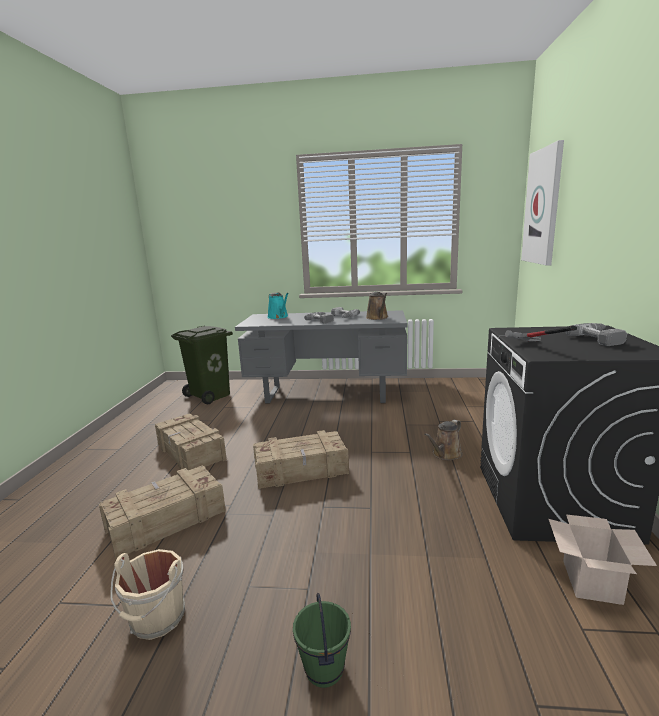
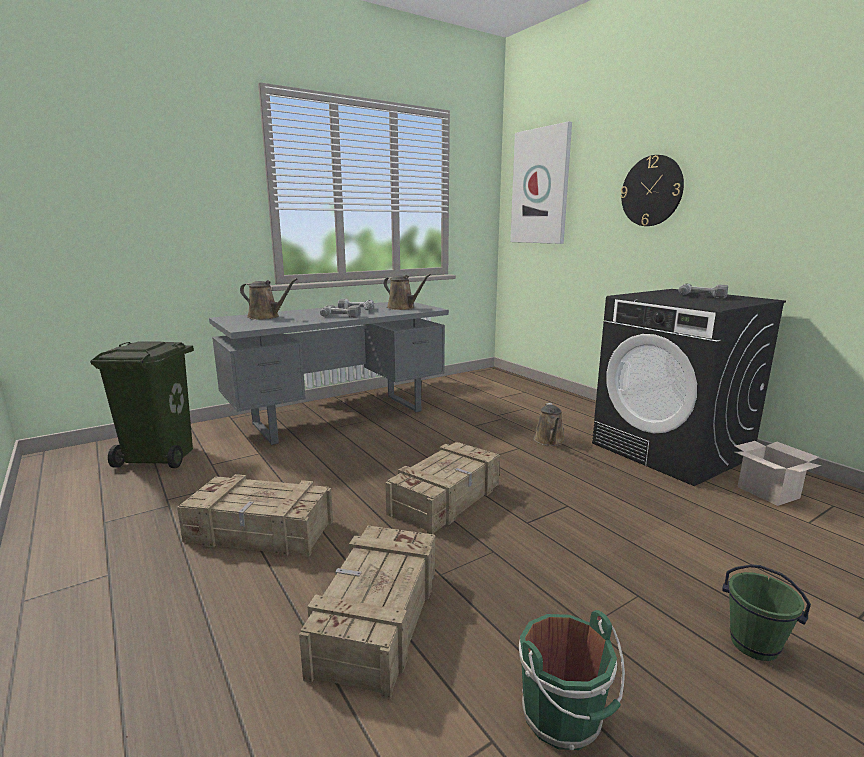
camera: 40 degrees left, 0 degrees up
beige bucket [111,549,185,640] -> green bucket [519,610,625,750]
turquoise watering can [267,292,289,319] -> brown watering can [240,278,298,320]
hammer [505,325,577,341] -> none
none -> wall clock [620,155,684,226]

